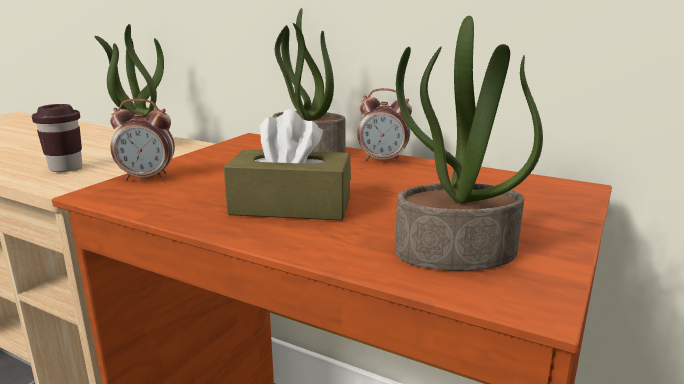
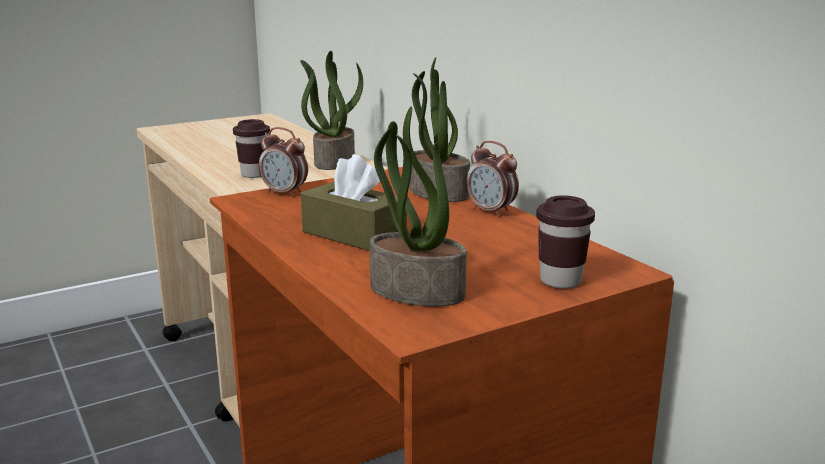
camera: 30 degrees right, 0 degrees up
none -> brown cup [536,195,595,289]

